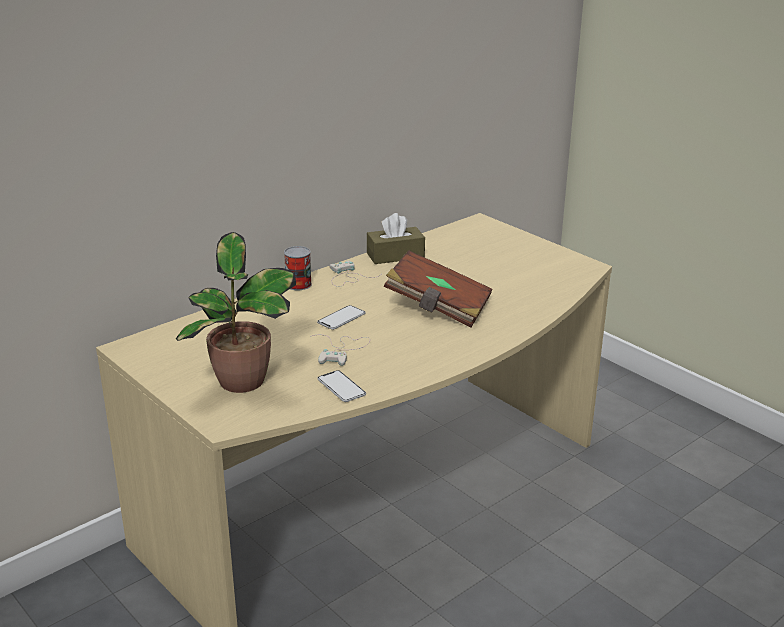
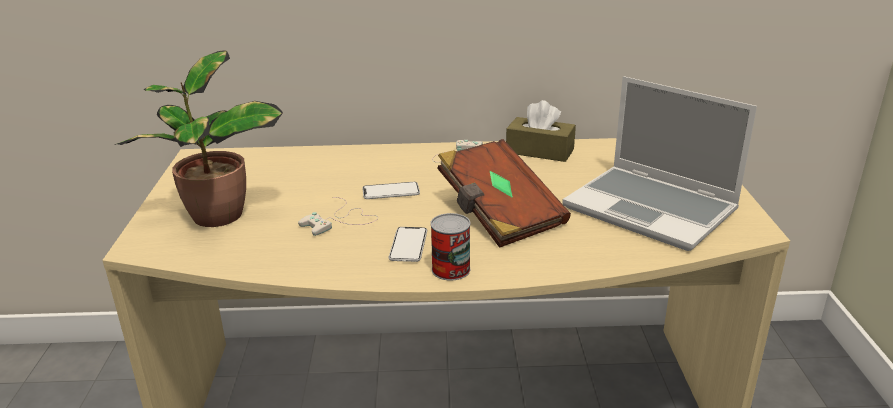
camera: 40 degrees right, 0 degrees up
can [284,246,312,290] -> can moved to [430,213,471,281]
phone [317,370,366,402] -> phone moved to [389,227,427,262]
none -> laptop [562,76,757,251]

